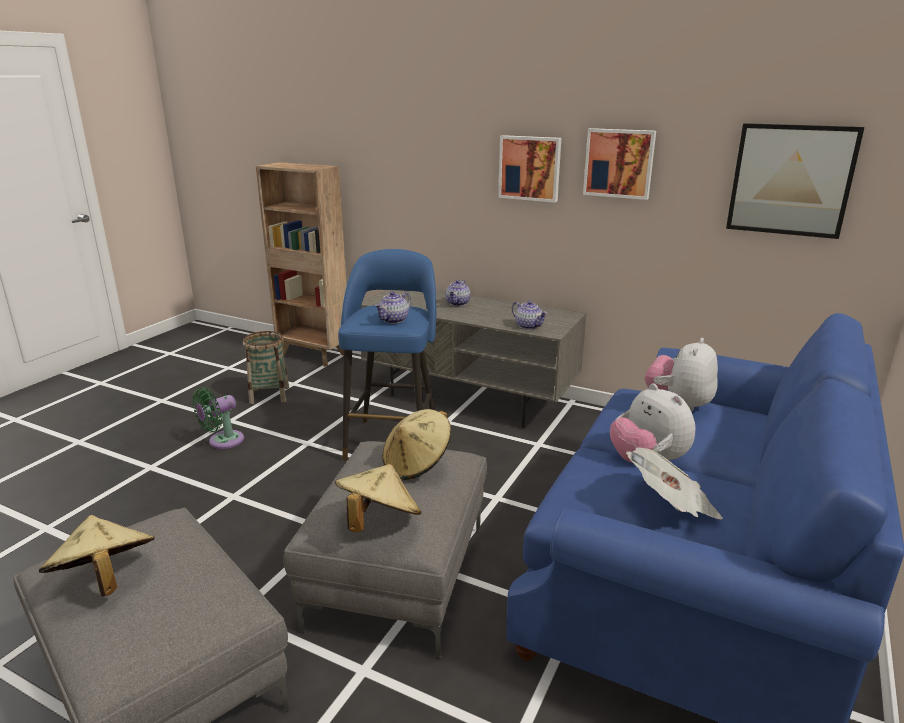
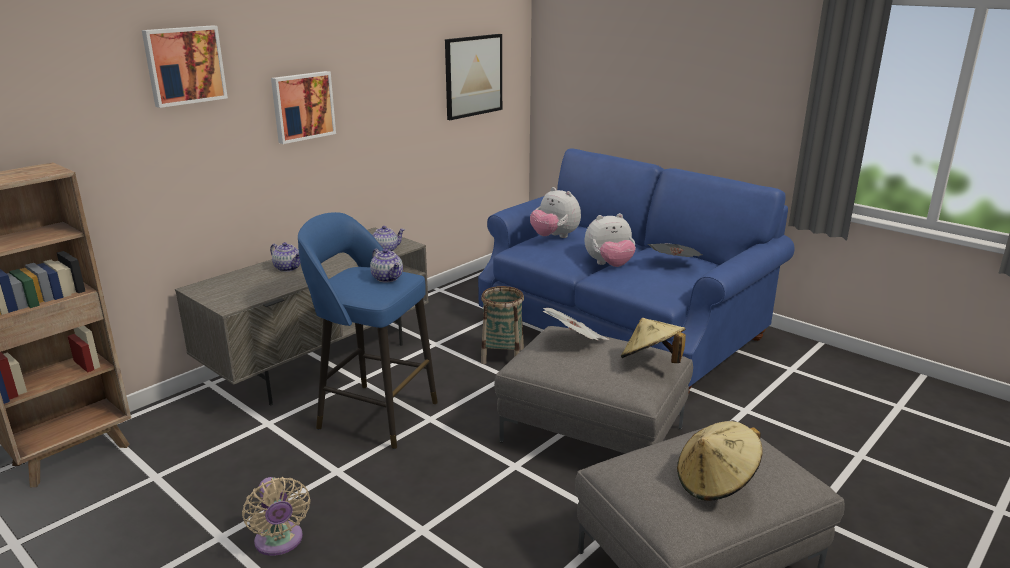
camera: 75 degrees left, 0 degrees up
green fan [192,388,244,449] -> beige fan [242,477,310,556]
basket [243,331,289,404] -> basket moved to [481,286,524,364]
beige hat [382,409,451,480] -> newspaper [543,308,610,341]
picture [583,128,656,200] -> picture moved to [142,25,228,108]

